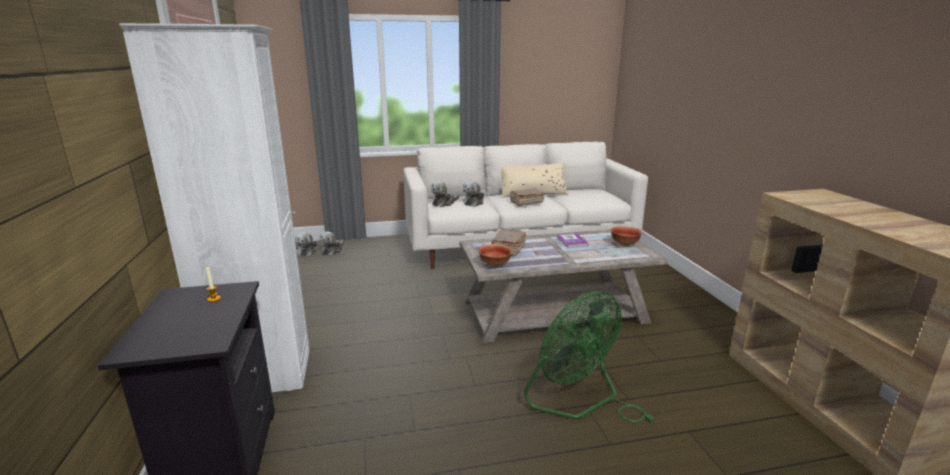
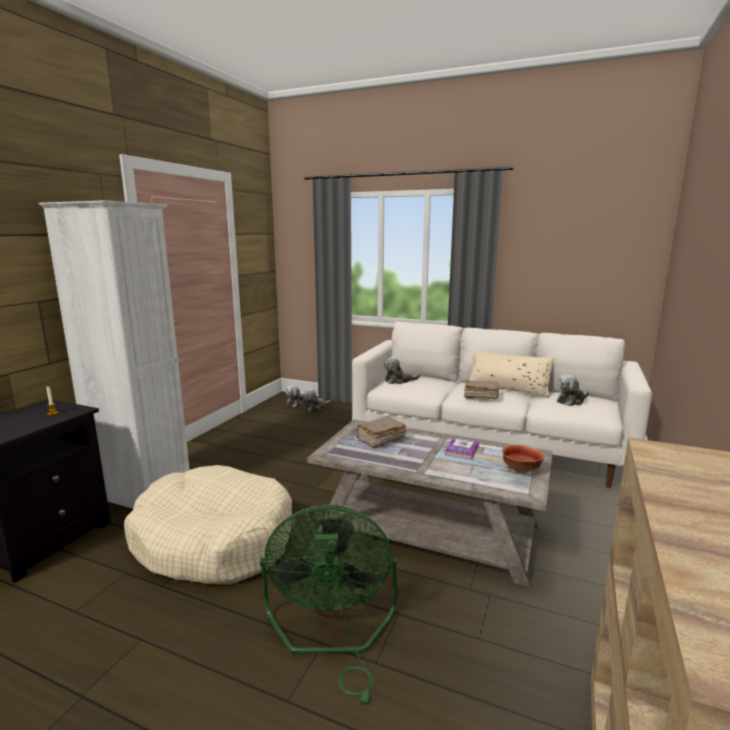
camera: 35 degrees right, 5 degrees down
plush toy [463,181,484,207] -> plush toy moved to [557,375,589,406]
bowl [478,244,512,267] -> none
none -> beige dog bed [124,465,292,585]

